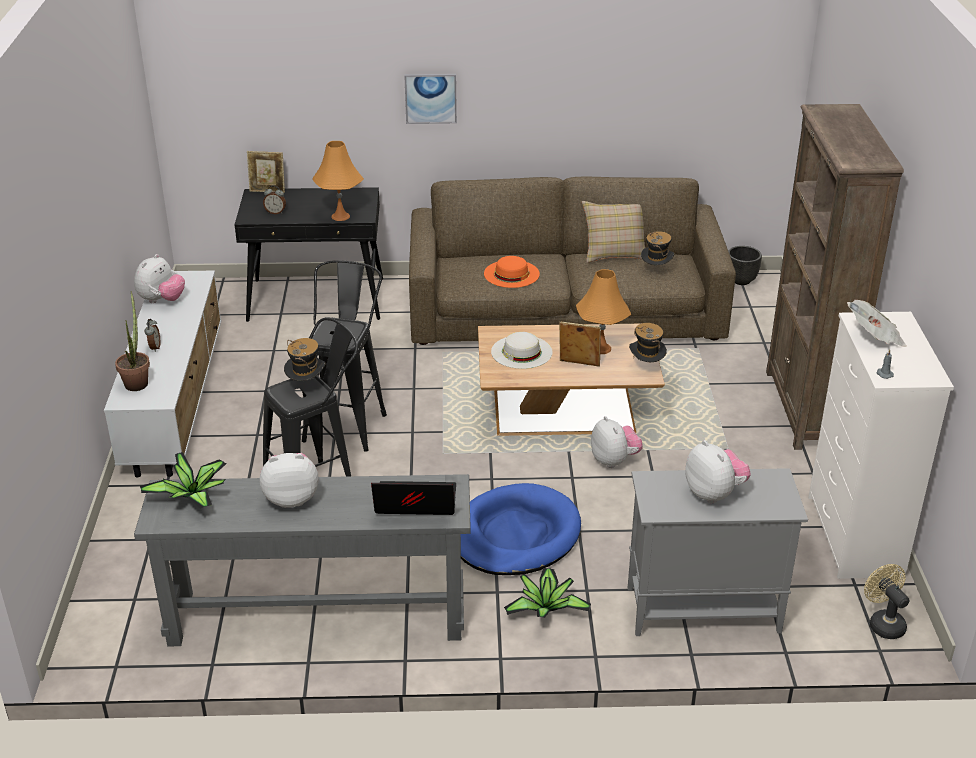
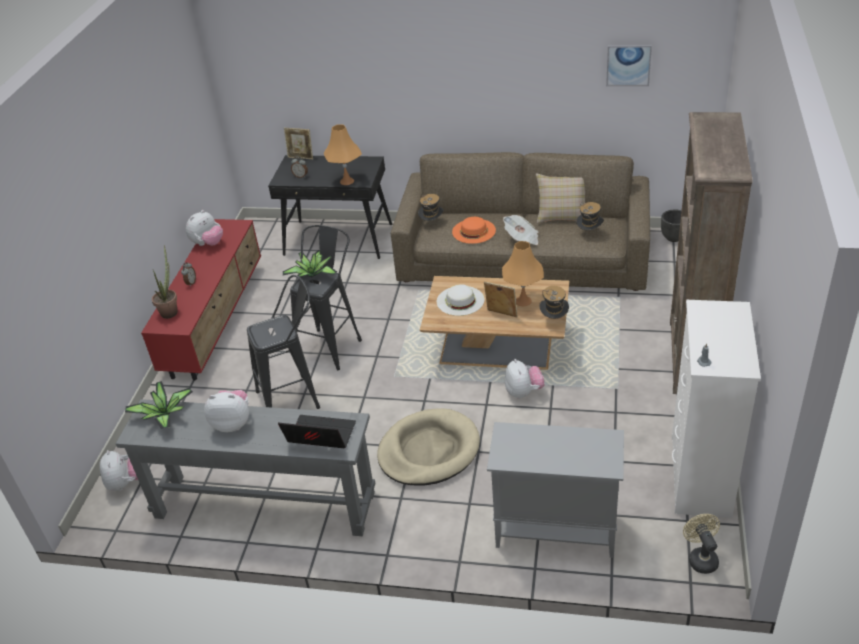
camera: 15 degrees right, 5 degrees up
white tv stand [104,271,221,477] -> red tv stand [141,219,261,381]
hat [284,338,325,381] -> hat moved to [418,194,444,221]
picture [404,74,457,124] -> picture moved to [606,45,652,86]
blue dog bed [461,483,581,575] -> beige dog bed [377,408,480,486]
potted plant [504,568,591,618] -> potted plant moved to [283,250,337,277]
plush toy [685,440,751,503] -> plush toy moved to [100,450,138,491]
newspaper [847,300,907,347] -> newspaper moved to [503,215,539,245]

